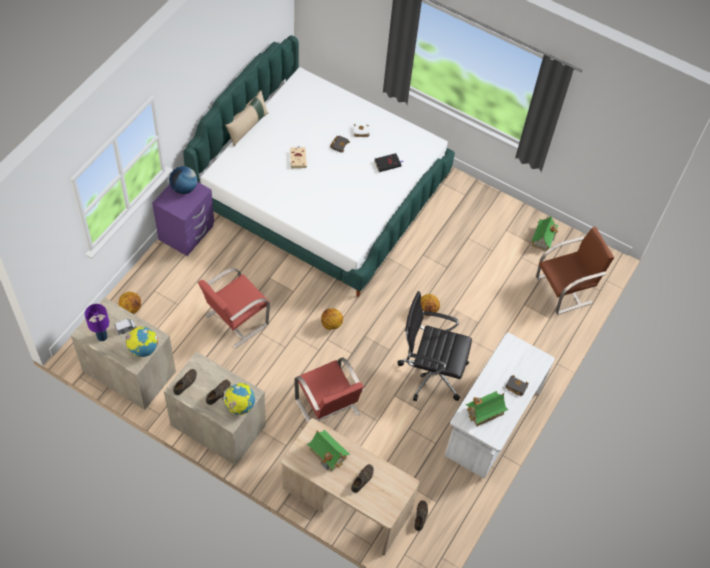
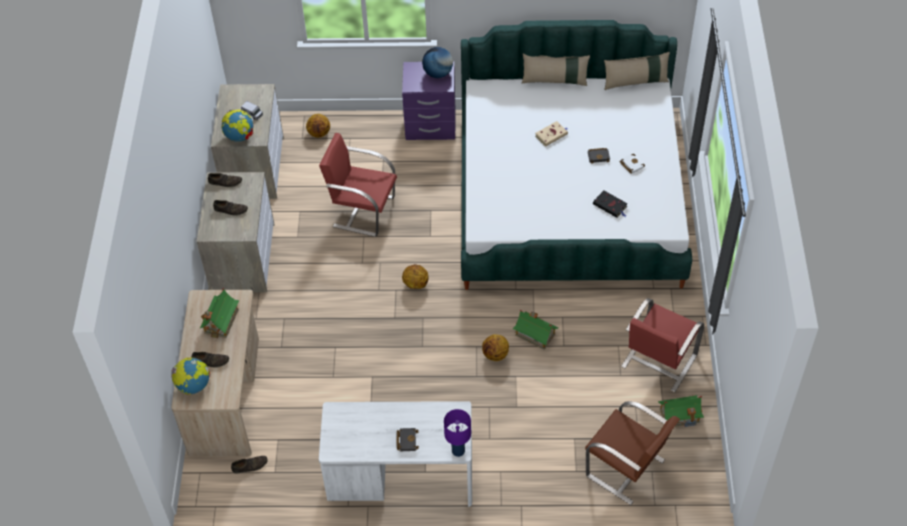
camera: 65 degrees right, 5 degrees down
purple table lamp [85,304,109,341] -> purple table lamp moved to [444,409,471,457]
globe [222,383,255,415] -> globe moved to [171,357,211,395]
red chair [294,357,364,423] -> red chair moved to [621,298,704,392]
black office chair [398,291,472,401] -> none
toy house [465,391,508,426] -> toy house moved to [512,310,558,350]
none -> beige pillow [604,52,670,90]

